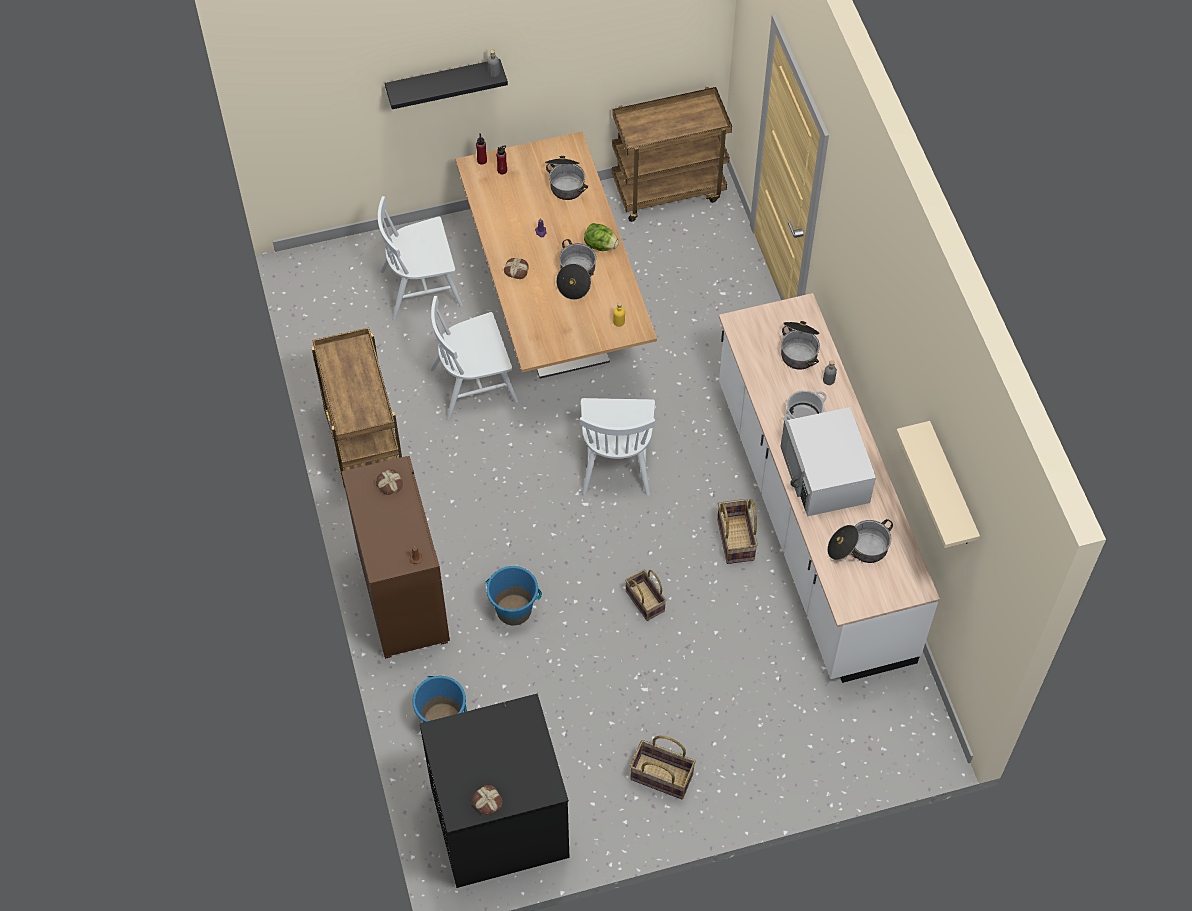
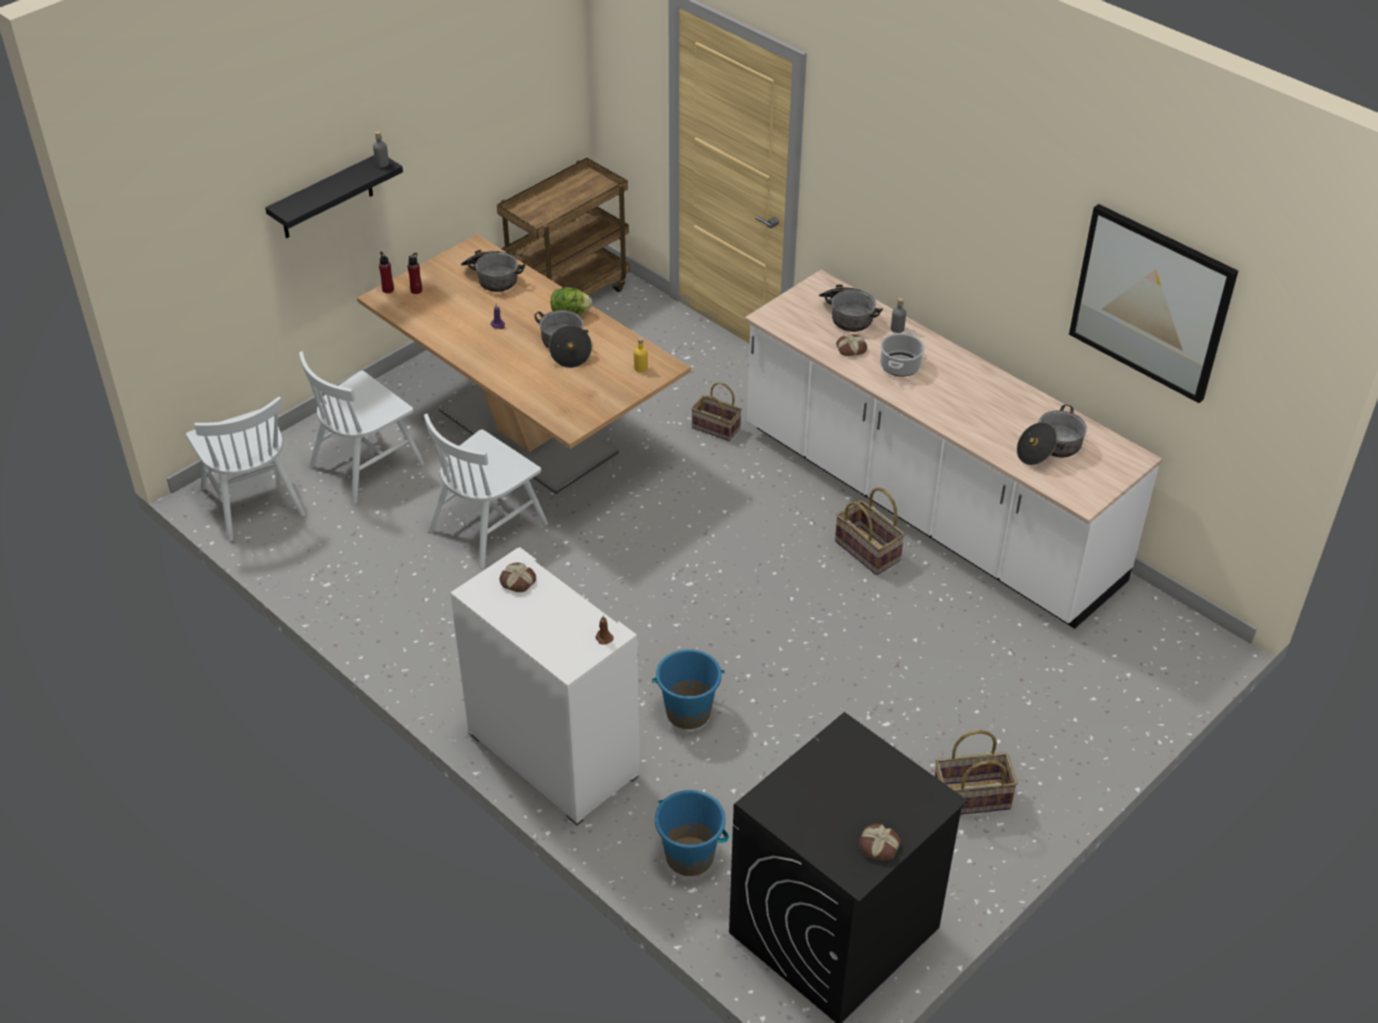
camera: 30 degrees left, 15 degrees down
brown cart [311,327,402,488] -> none
brown cabinet [342,456,450,659] -> white cabinet [450,547,640,825]
bread [504,258,529,279] -> bread moved to [836,334,867,356]
white chair [580,398,655,496] -> white chair moved to [186,397,305,541]
basket [625,569,666,621] -> basket moved to [691,382,742,441]
white microwave [780,407,876,516] -> none
beige shelf [896,421,980,548] -> picture [1069,204,1238,403]

